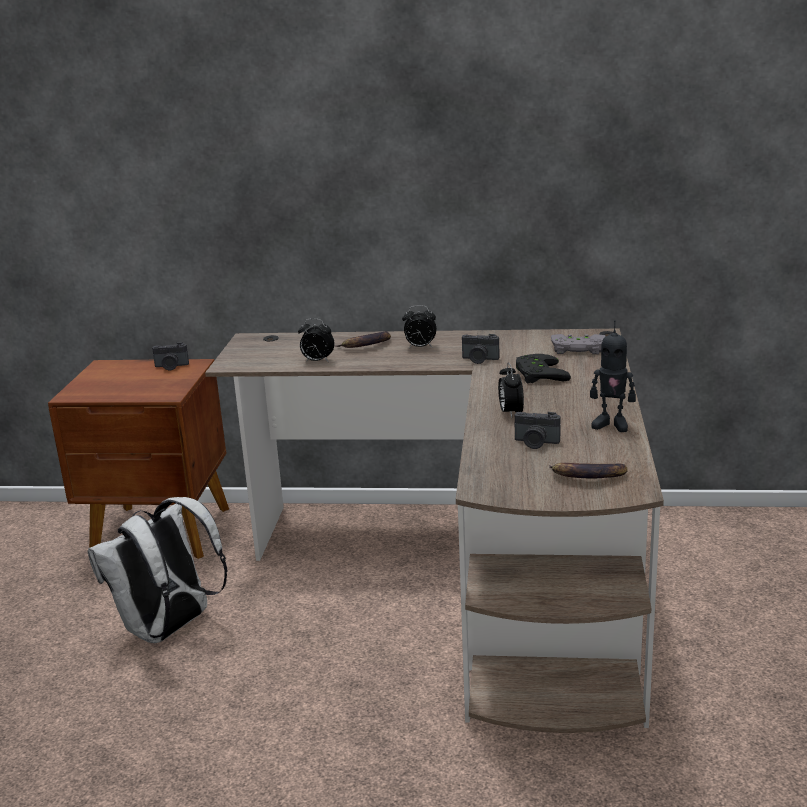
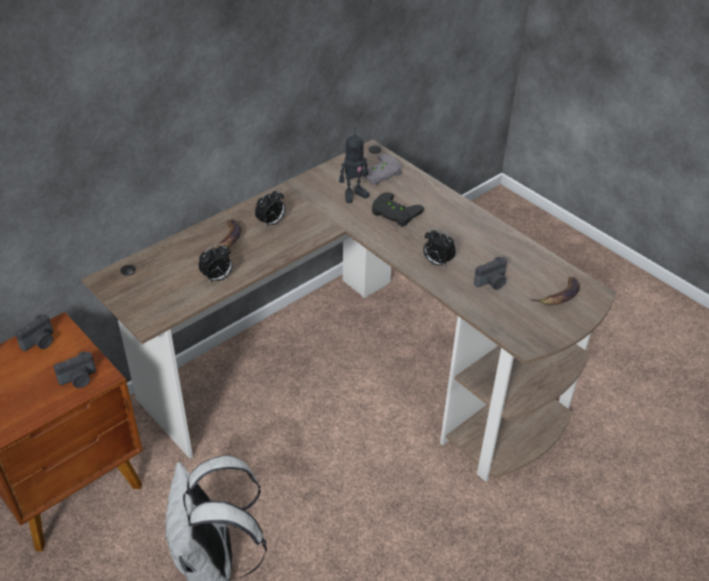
camera: 50 degrees left, 20 degrees up
camera [462,334,500,364] -> camera moved to [53,351,96,388]
toy robot [590,320,636,432] -> toy robot moved to [339,128,369,203]

